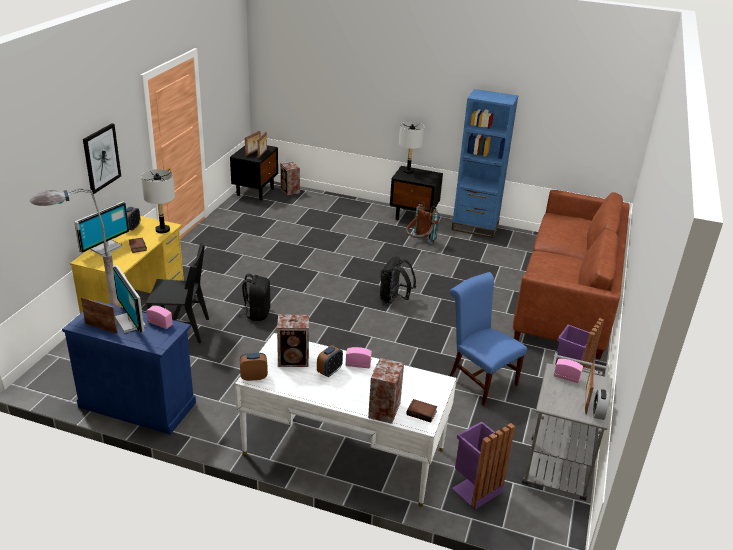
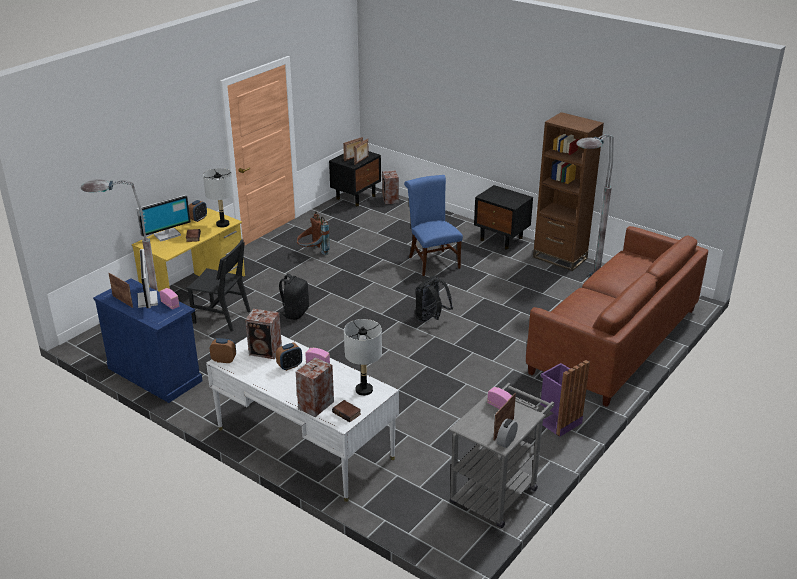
camera: 20 degrees right, 0 degrees up
picture [83,123,121,194] -> none
grey table lamp [399,122,425,174] -> grey table lamp moved to [344,319,382,396]
brown backpack [406,202,439,244] -> brown backpack moved to [296,211,330,255]
blue chair [450,272,527,406] -> blue chair moved to [404,175,463,276]
blue bookcase [452,89,518,238] -> brown bookcase [533,112,604,271]
purple trash can [452,421,515,509] -> none
none -> grey floor lamp [576,134,614,277]

